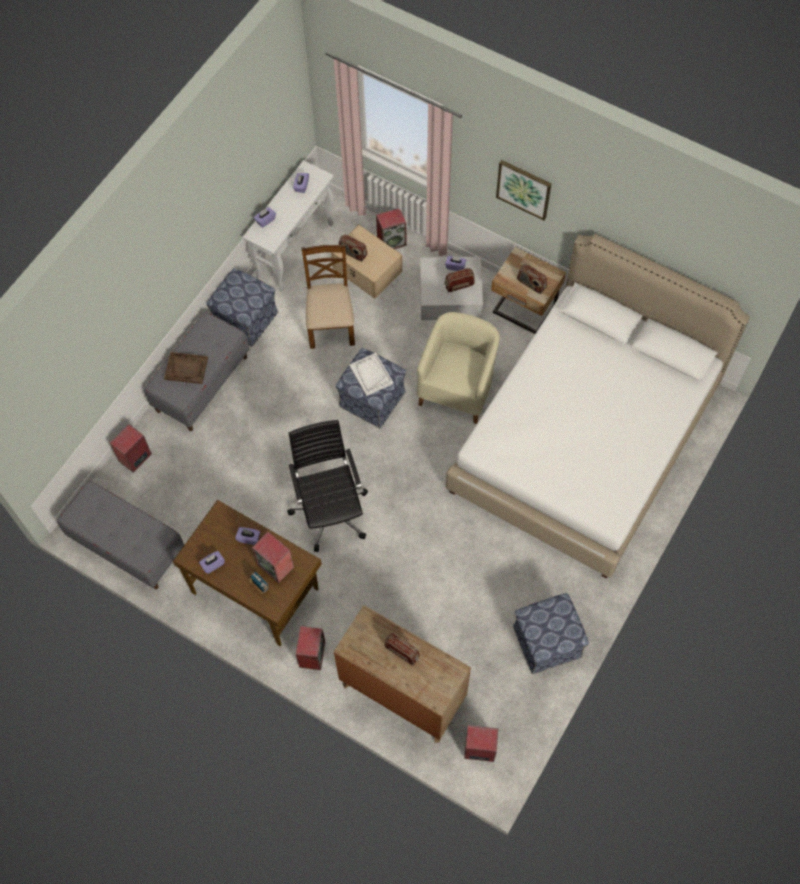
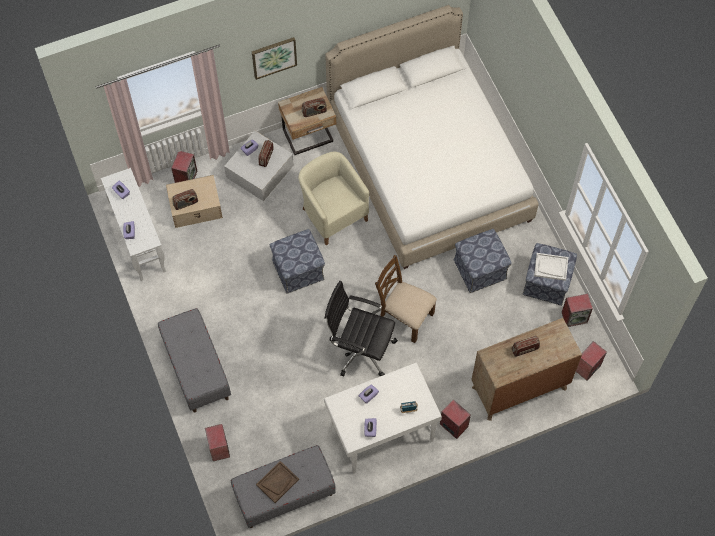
camera: 55 degrees left, 0 degrees up
brown tray [164,352,208,384] -> brown tray moved to [256,461,299,503]
brown desk [173,500,322,646] -> white desk [324,363,442,473]
ottoman [206,268,278,347] -> ottoman moved to [454,229,512,293]
speaker [252,532,294,583] -> speaker moved to [562,294,593,327]
brown chair [302,244,355,349] -> brown chair moved to [375,255,437,343]
white tray [349,353,393,396] -> white tray moved to [534,253,568,281]

